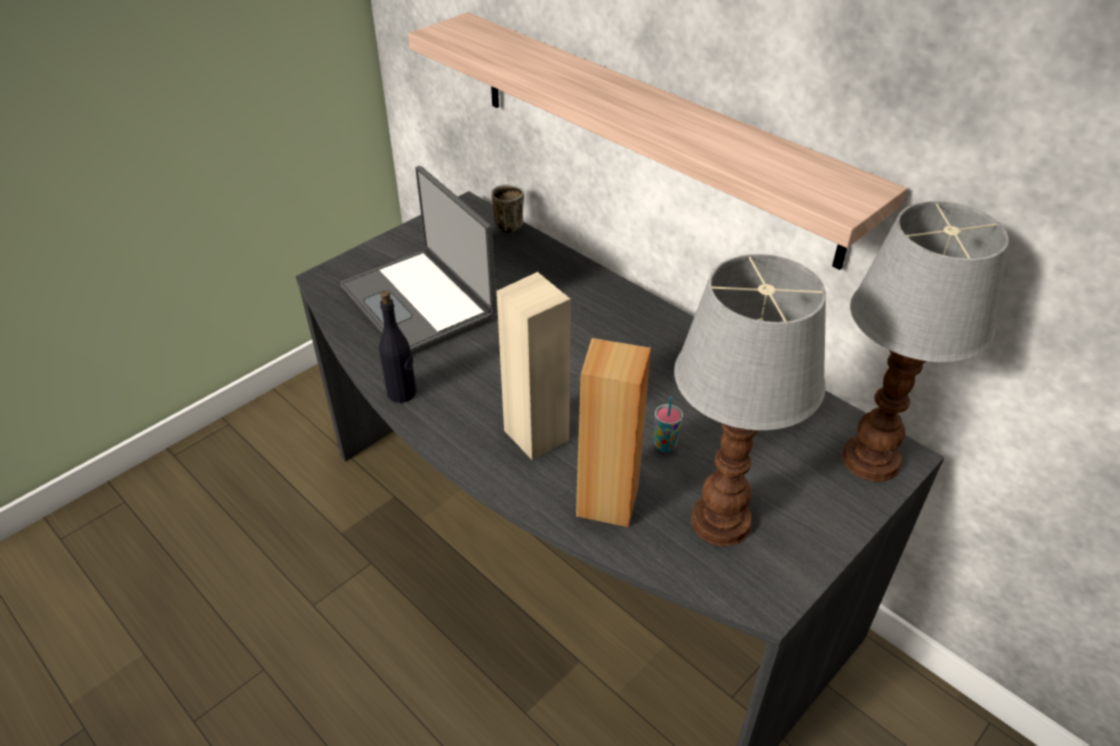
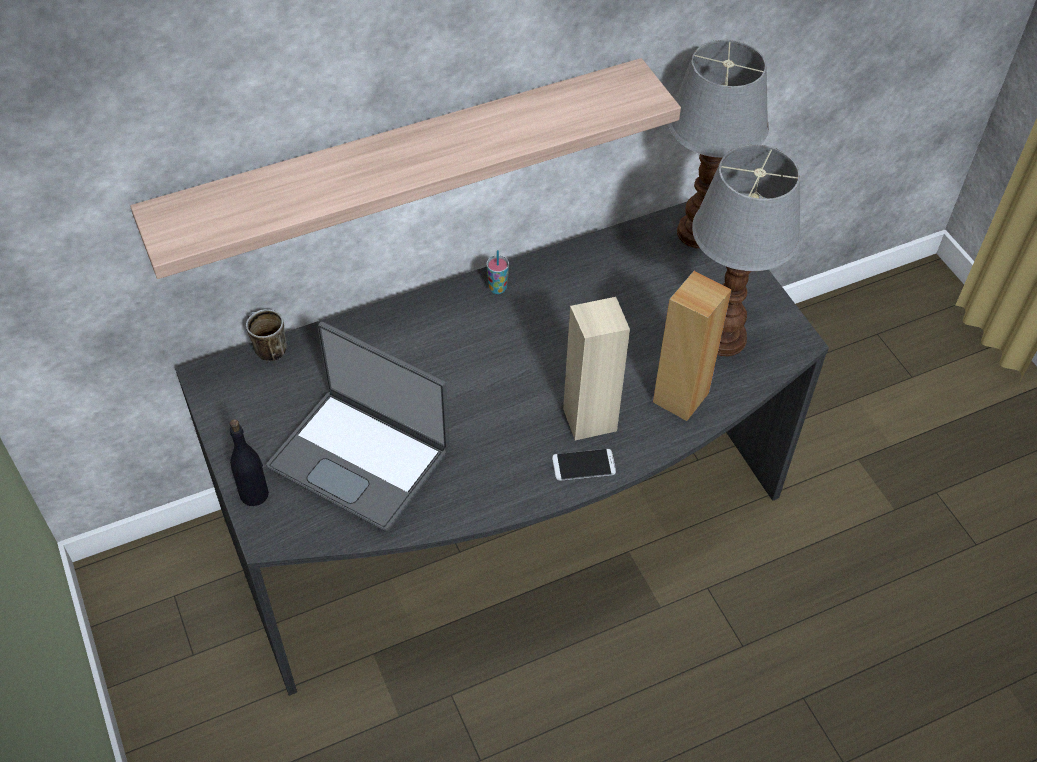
camera: 70 degrees left, 10 degrees up
laptop [340,166,497,356] -> laptop turned 45 degrees clockwise [266,322,450,532]
black bottle [379,290,417,403] -> black bottle moved to [230,419,269,506]
cup [654,397,683,452] -> cup moved to [486,250,509,294]
none -> phone [552,449,616,481]

